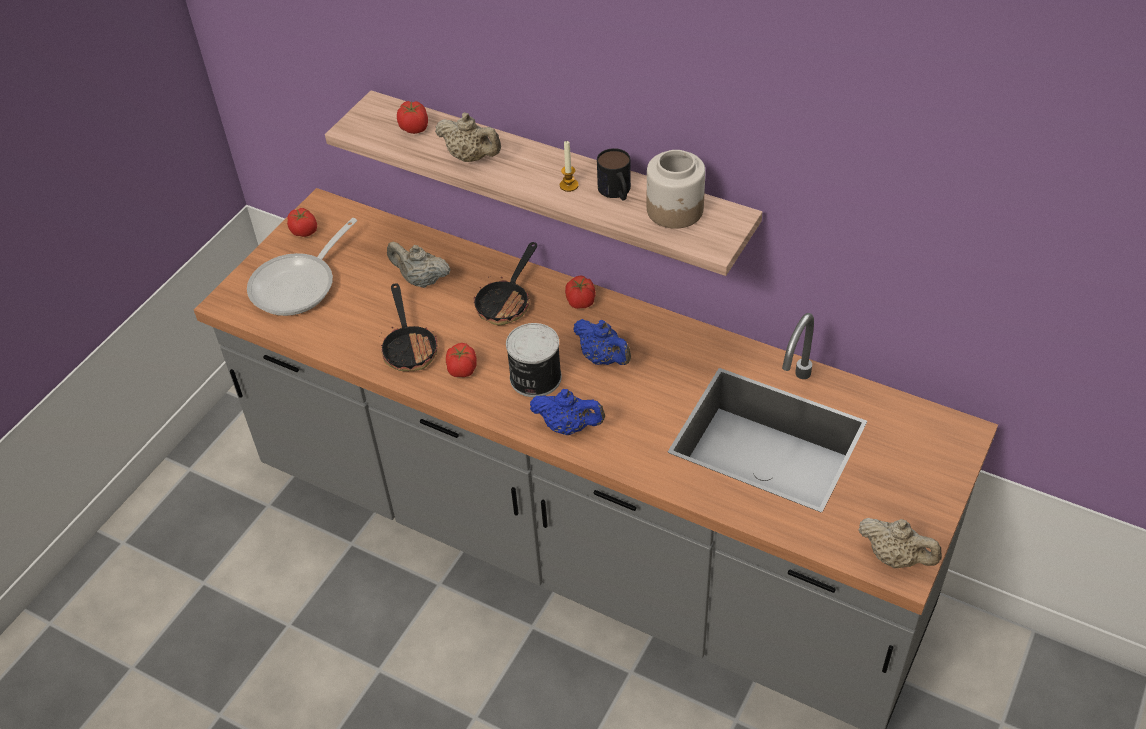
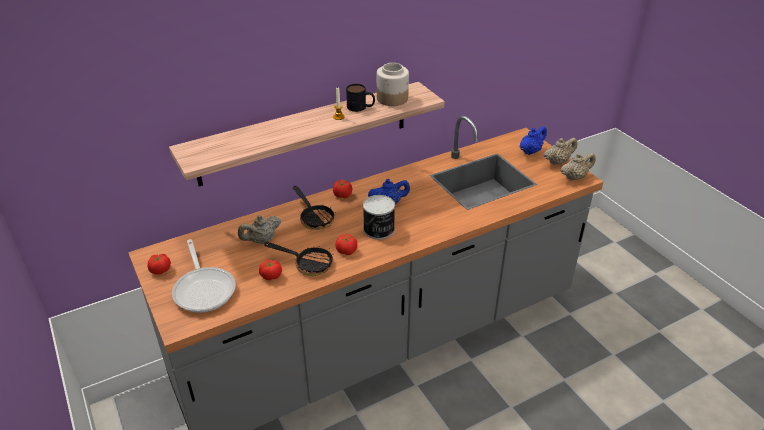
camera: 60 degrees left, 10 degrees down
tomato [397,101,428,134] -> tomato moved to [259,259,282,280]
beige teapot [435,112,501,162] -> beige teapot moved to [544,138,577,165]
blue teapot [530,389,605,435] -> blue teapot moved to [519,126,547,155]

